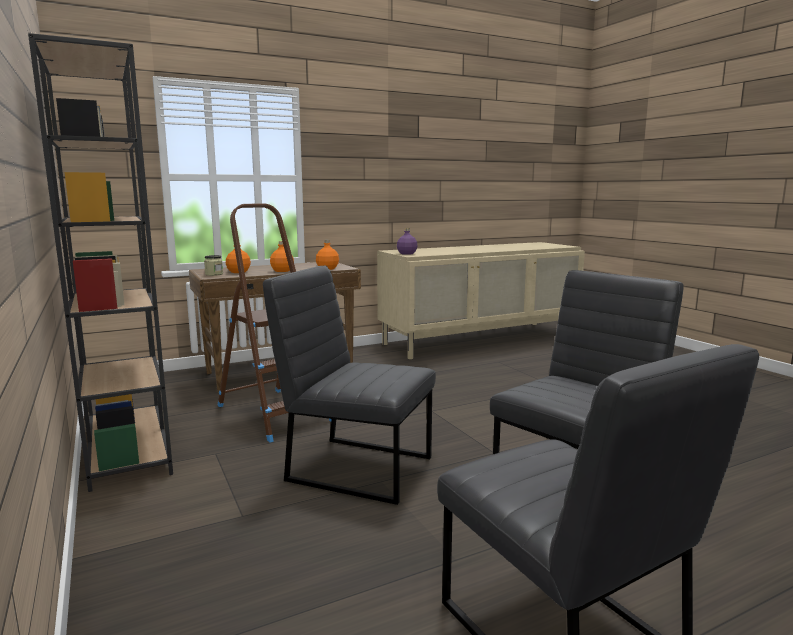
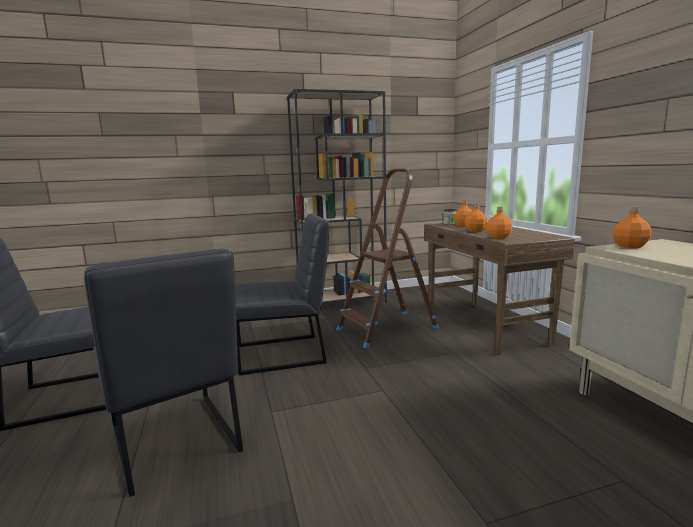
camera: 100 degrees right, 0 degrees up
grey chair [263,266,436,505] -> grey chair turned 45 degrees clockwise [235,213,330,375]
purple bottle [397,228,418,255] -> orange bottle [613,206,651,248]

